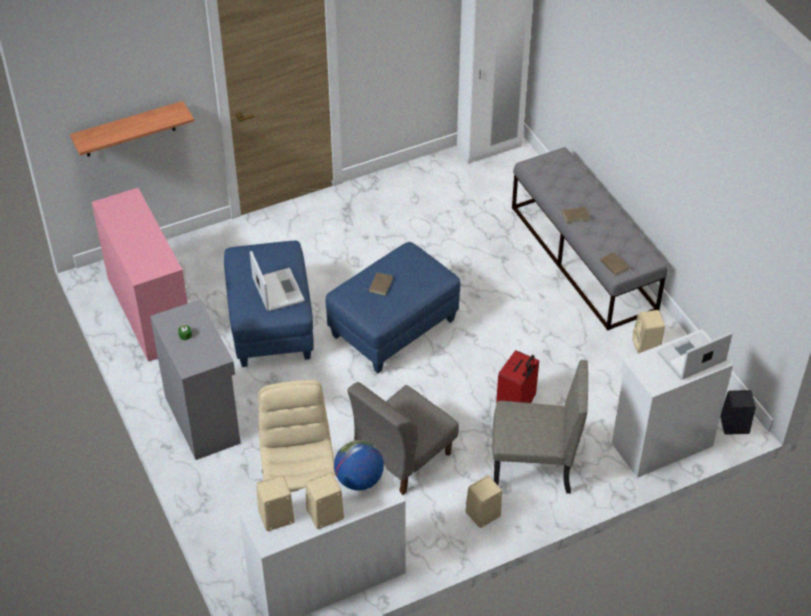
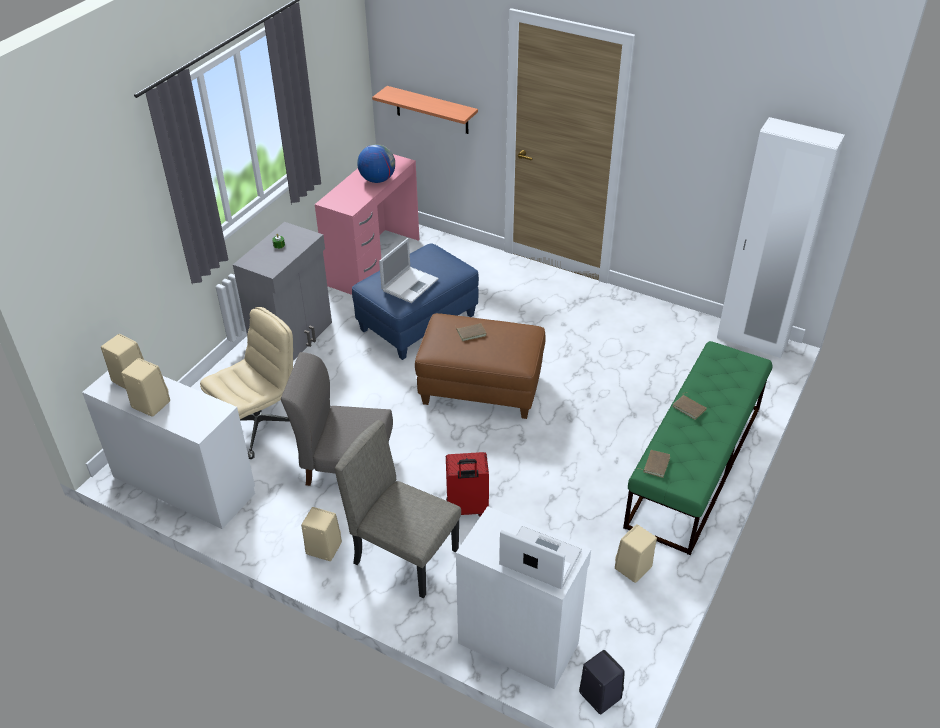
camera: 55 degrees right, 5 degrees down
blue ottoman [326,242,460,373] -> brown ottoman [415,313,546,419]
globe [334,440,384,490] -> globe moved to [357,144,395,183]
beige chair [492,360,588,494] -> beige chair turned 150 degrees clockwise [335,420,461,598]
grey bench [512,147,668,331] -> green bench [623,341,773,555]

